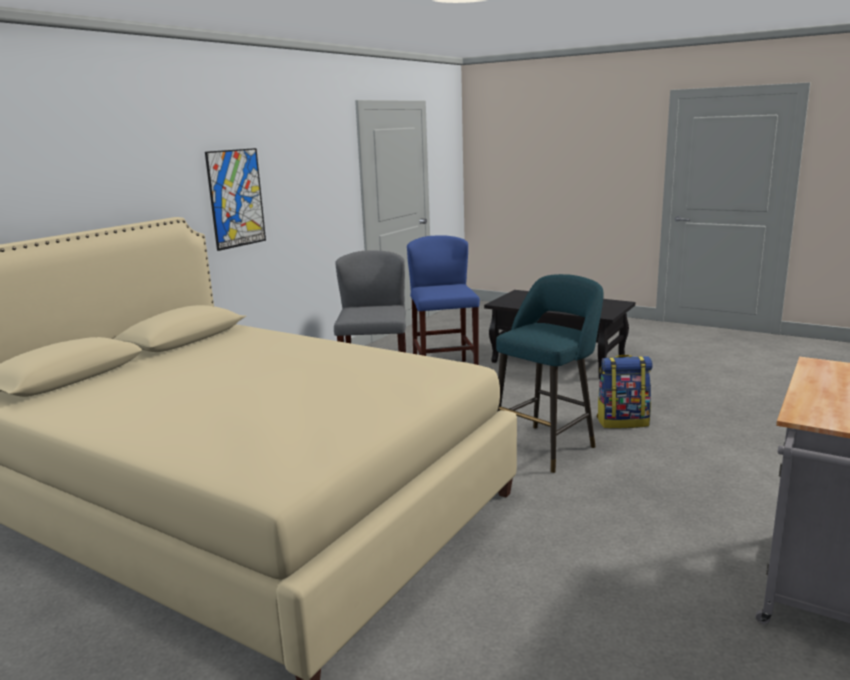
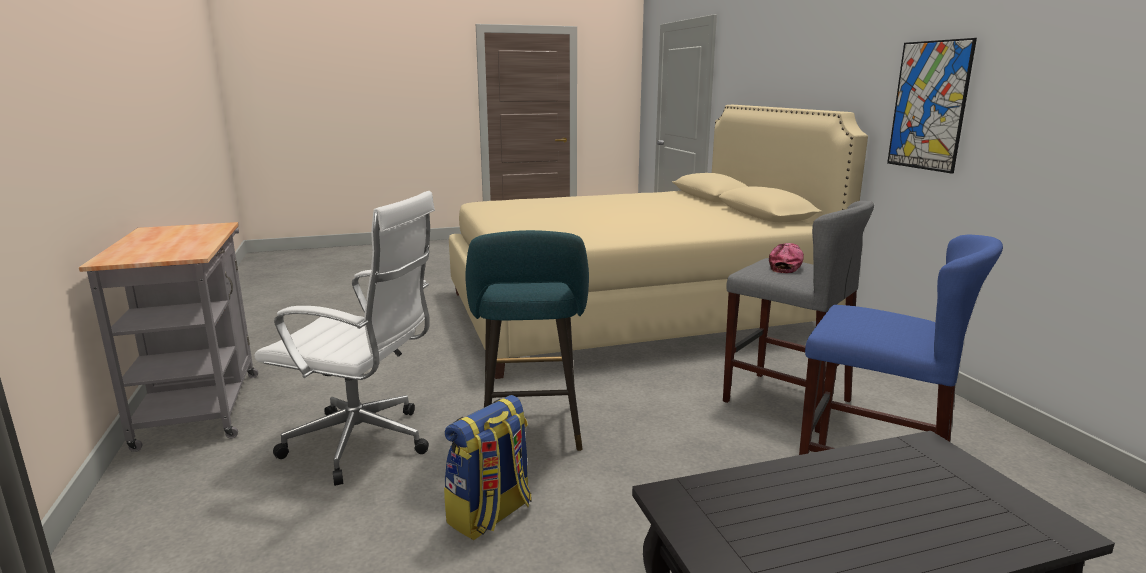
camera: 130 degrees right, 0 degrees up
none -> white office chair [255,191,435,486]
none -> cap [769,243,804,273]

